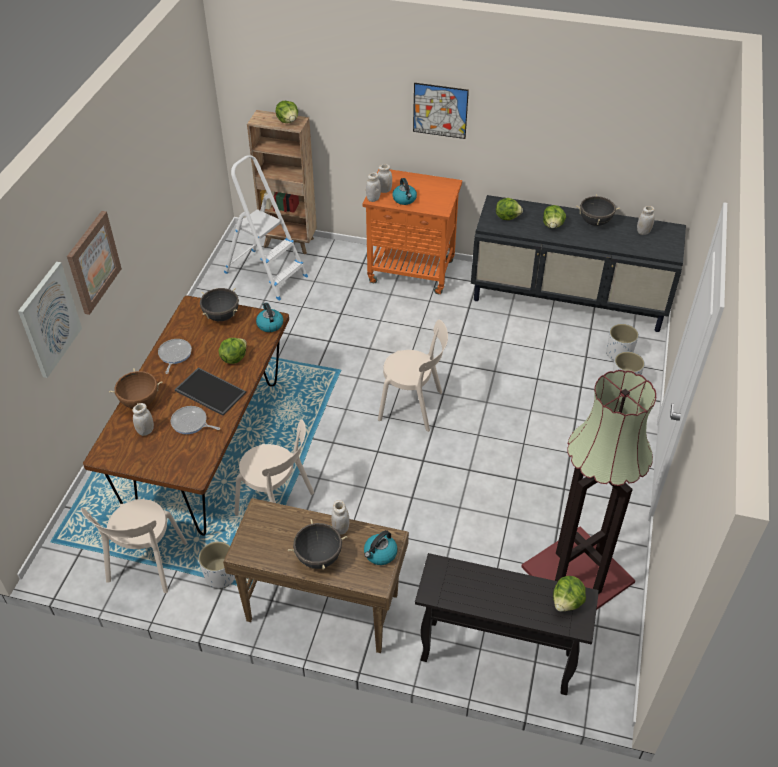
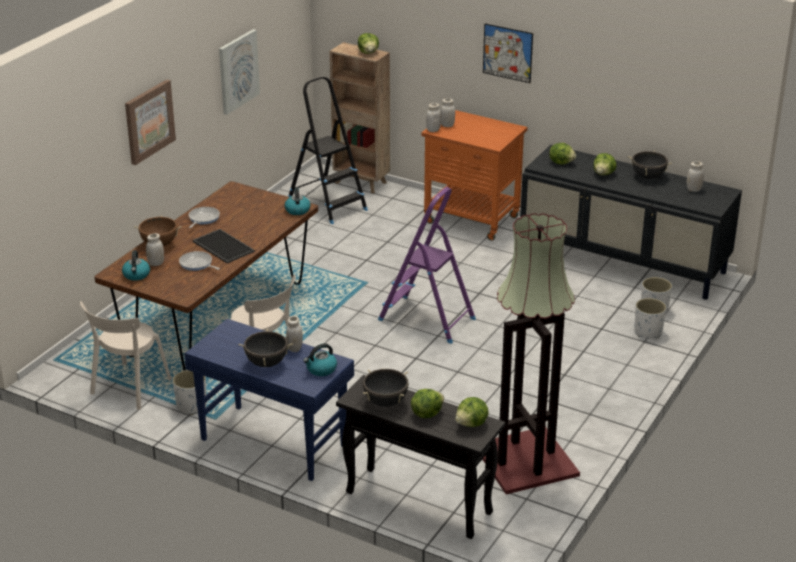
camera: 15 degrees right, 15 degrees down
picture [18,262,82,378] -> picture moved to [219,29,260,115]
black cooking pot [200,288,239,321] -> black cooking pot moved to [363,369,409,407]
lettuce [218,338,247,364] -> lettuce moved to [411,389,444,418]
brown console table [223,498,409,653] -> blue console table [184,319,354,481]
white step ladder [224,156,308,300] -> black step ladder [288,77,368,224]
beige chair [378,320,448,432] -> purple step ladder [378,187,476,344]
kettle [393,178,417,205] -> kettle moved to [122,250,150,281]

